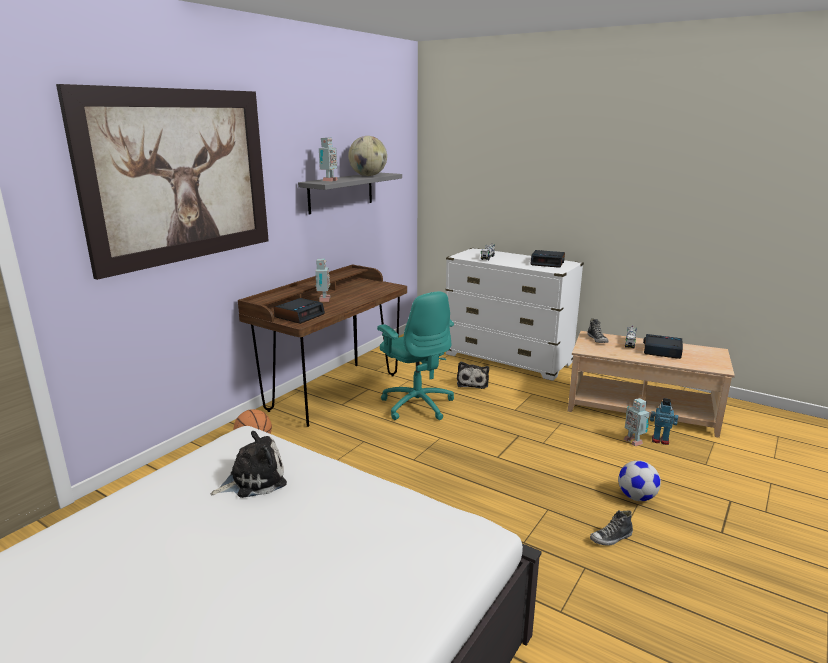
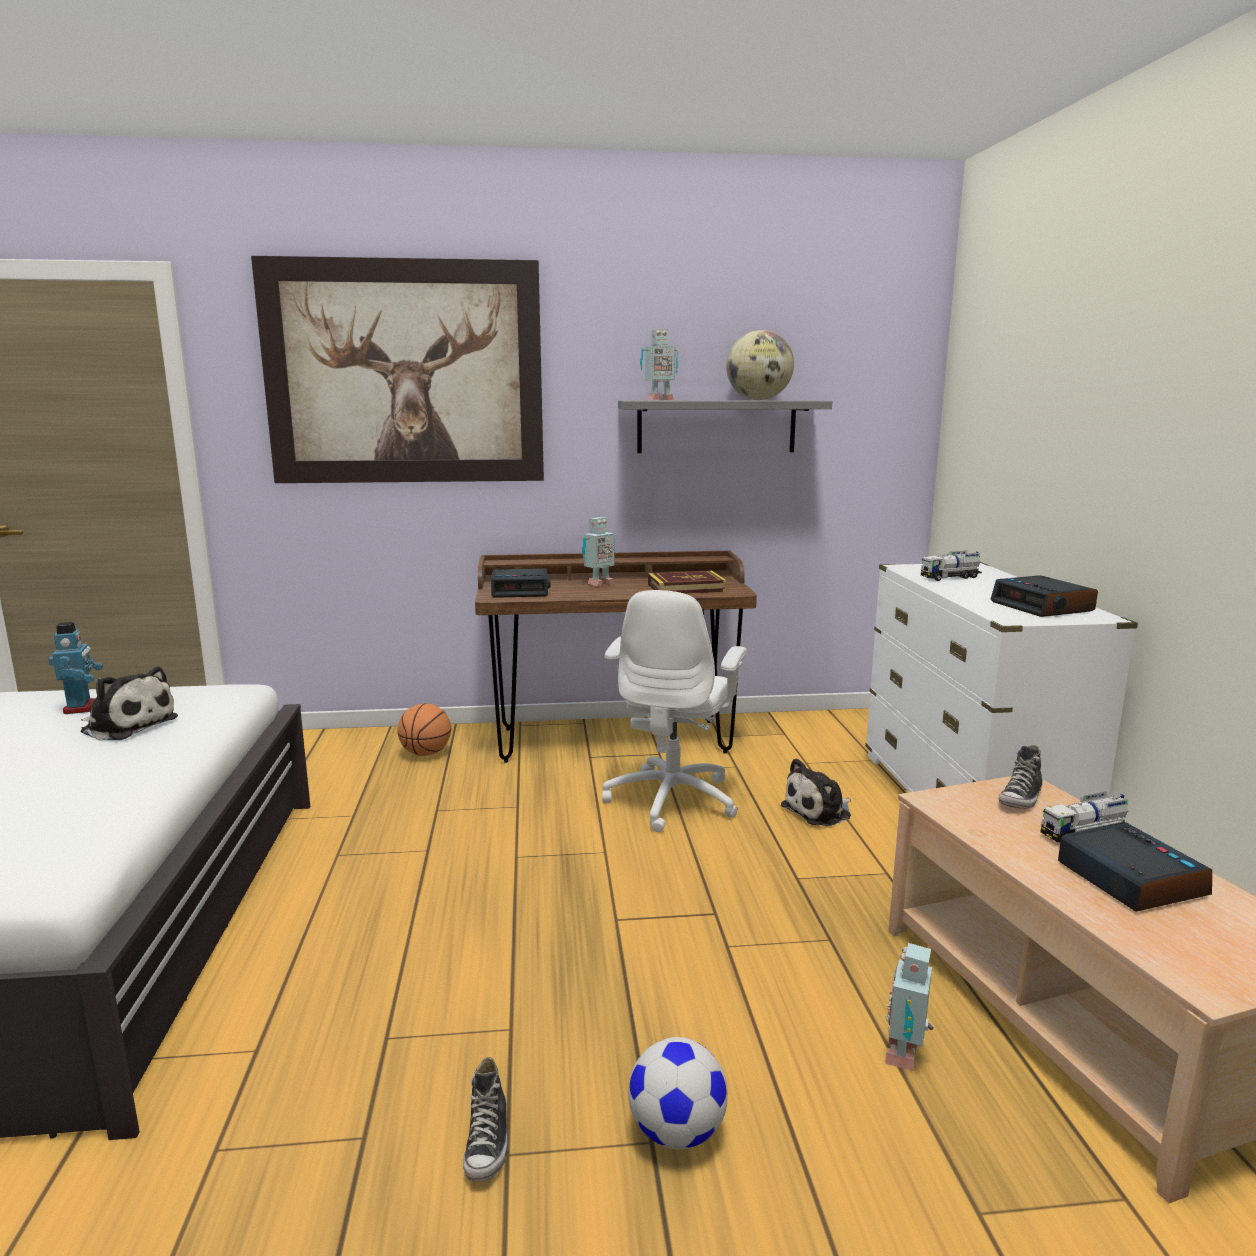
camera: 50 degrees right, 5 degrees down
turquoise office chair [377,292,454,420] -> white office chair [602,590,747,832]
shoe [590,510,633,546] -> shoe turned 120 degrees counterclockwise [463,1057,507,1182]
toy robot [650,398,678,445] -> toy robot moved to [49,622,103,714]
none -> book [648,571,727,594]

